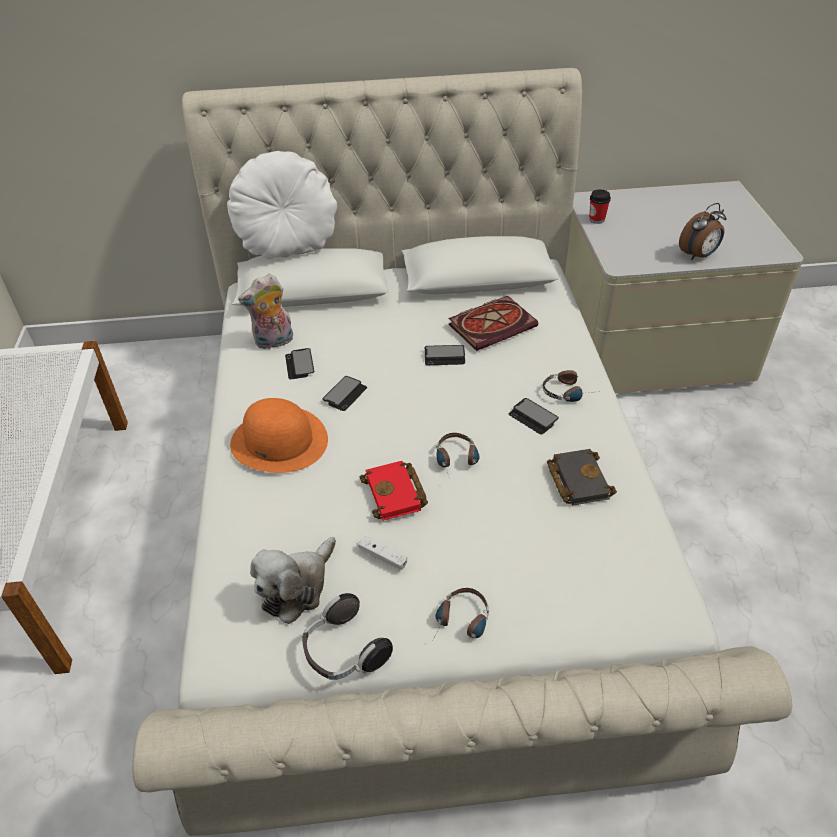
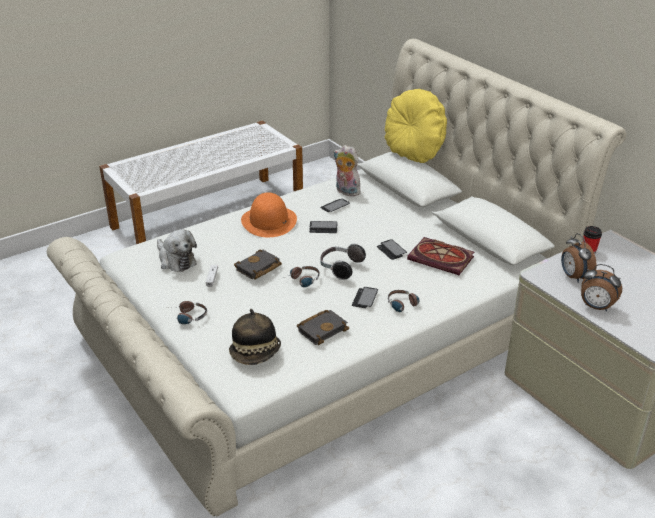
camera: 60 degrees right, 10 degrees down
white pillow [227,151,337,259] -> yellow pillow [385,89,447,163]
plush toy [250,537,336,624] -> plush toy turned 135 degrees counterclockwise [157,229,197,272]
headphones [302,593,393,680] -> headphones moved to [320,243,366,280]
red book [360,461,428,521] -> black book [234,249,282,280]
none -> hat [229,309,281,365]
none -> alarm clock [561,233,596,283]

